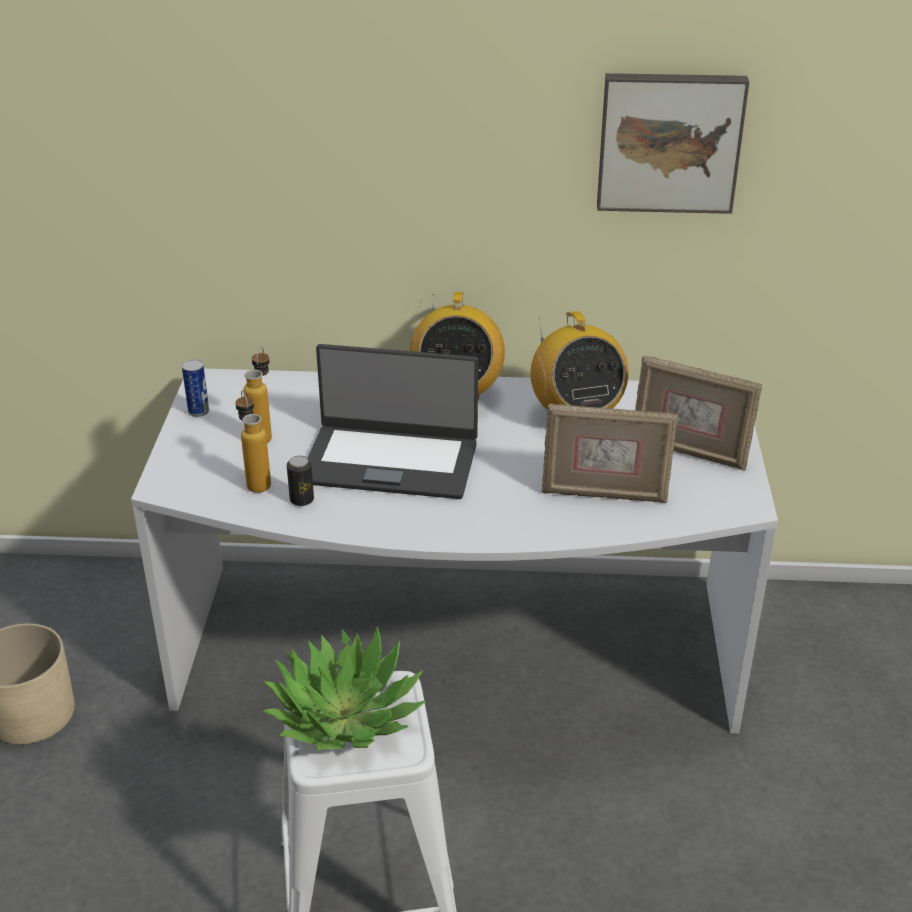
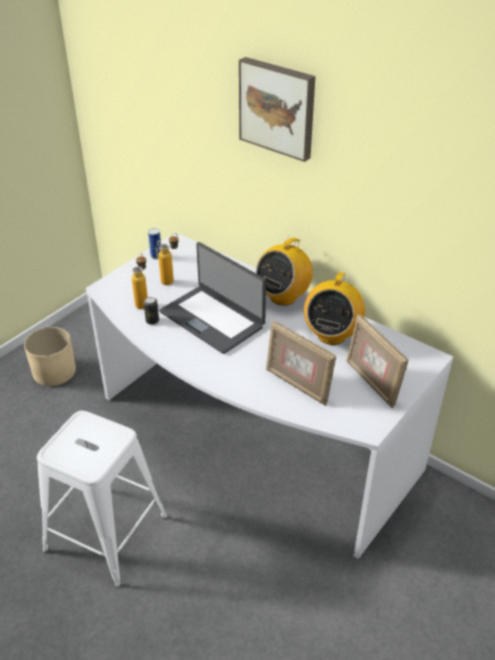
camera: 35 degrees right, 5 degrees up
potted plant [263,626,426,750] -> none
picture [597,73,749,214] -> picture moved to [239,57,315,162]

